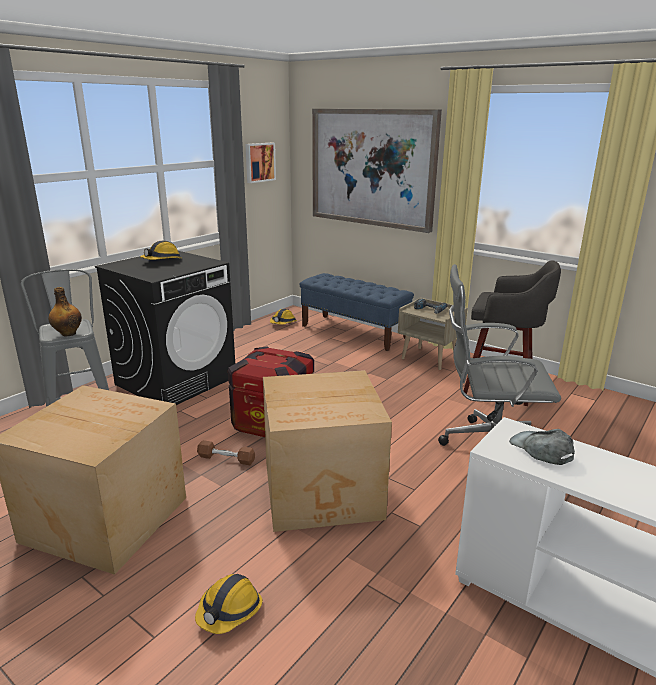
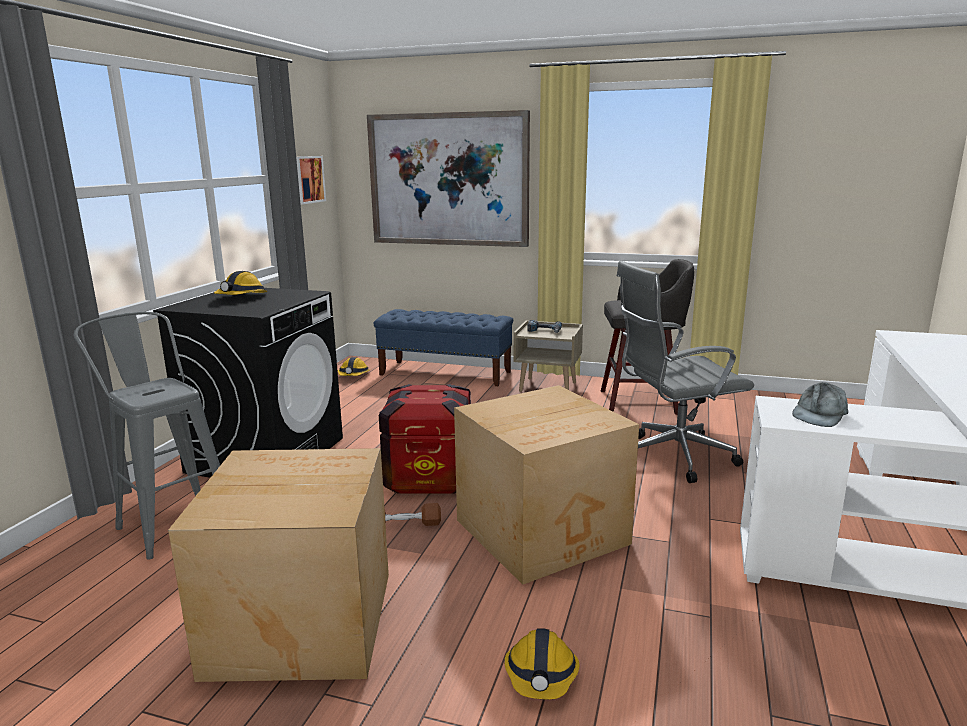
camera: 20 degrees left, 5 degrees down
bottle [48,287,82,336] -> none
grey cap [509,429,575,465] -> grey cap turned 90 degrees counterclockwise [792,382,848,427]

